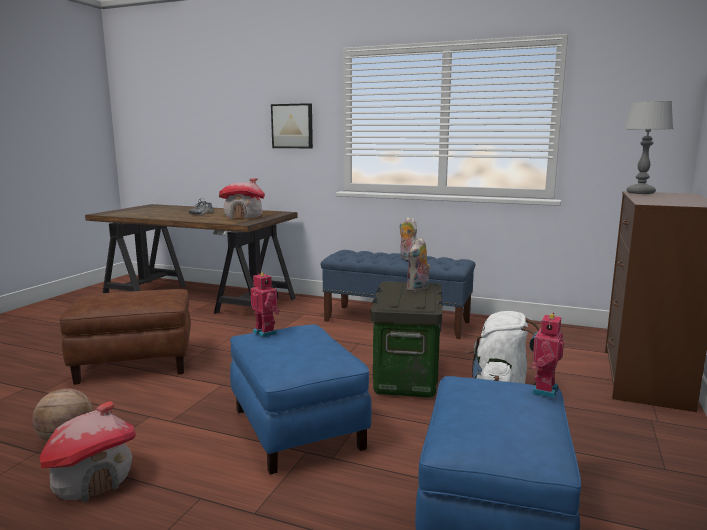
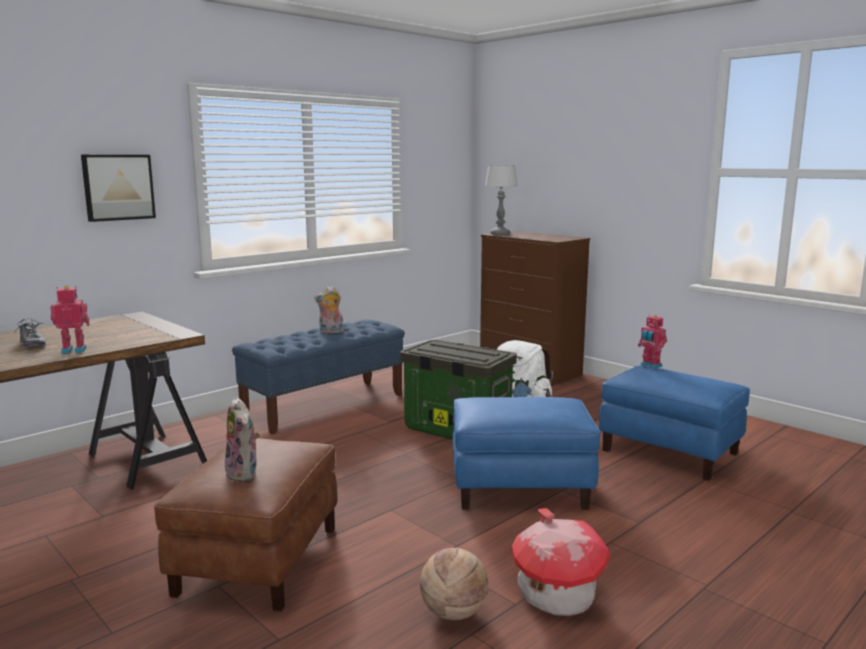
camera: 65 degrees left, 0 degrees up
toy house [219,178,265,219] -> none
toy robot [250,272,280,338] -> toy robot moved to [50,285,89,354]
plush toy [406,237,431,292] -> plush toy moved to [225,397,260,482]

